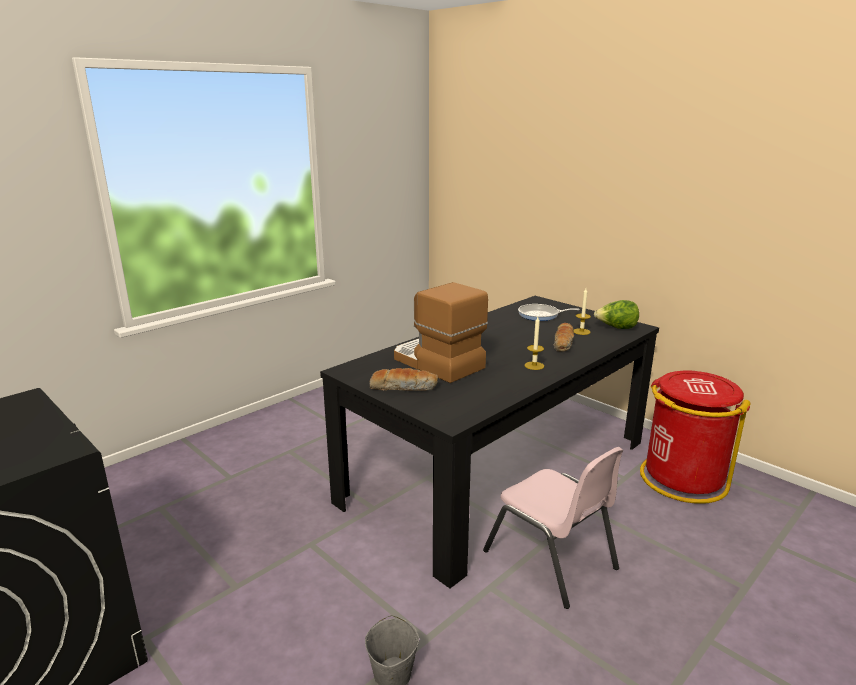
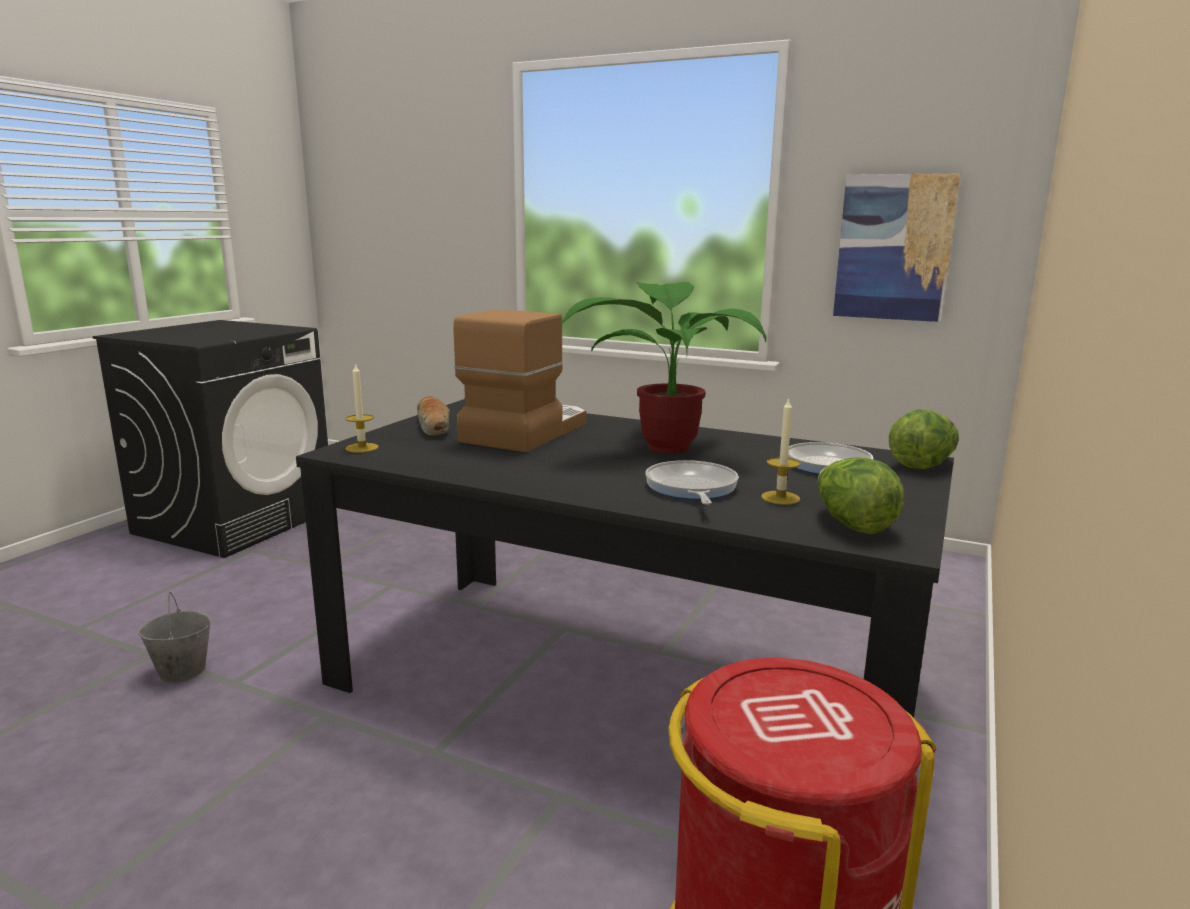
camera: 70 degrees right, 5 degrees down
pink chair [483,447,623,609] -> none
candle [525,317,544,370] -> candle moved to [345,363,379,453]
bread [553,323,574,352] -> frying pan [645,460,739,505]
none -> potted plant [560,282,766,454]
none -> picture [833,173,961,322]
none -> lettuce [889,410,959,469]

